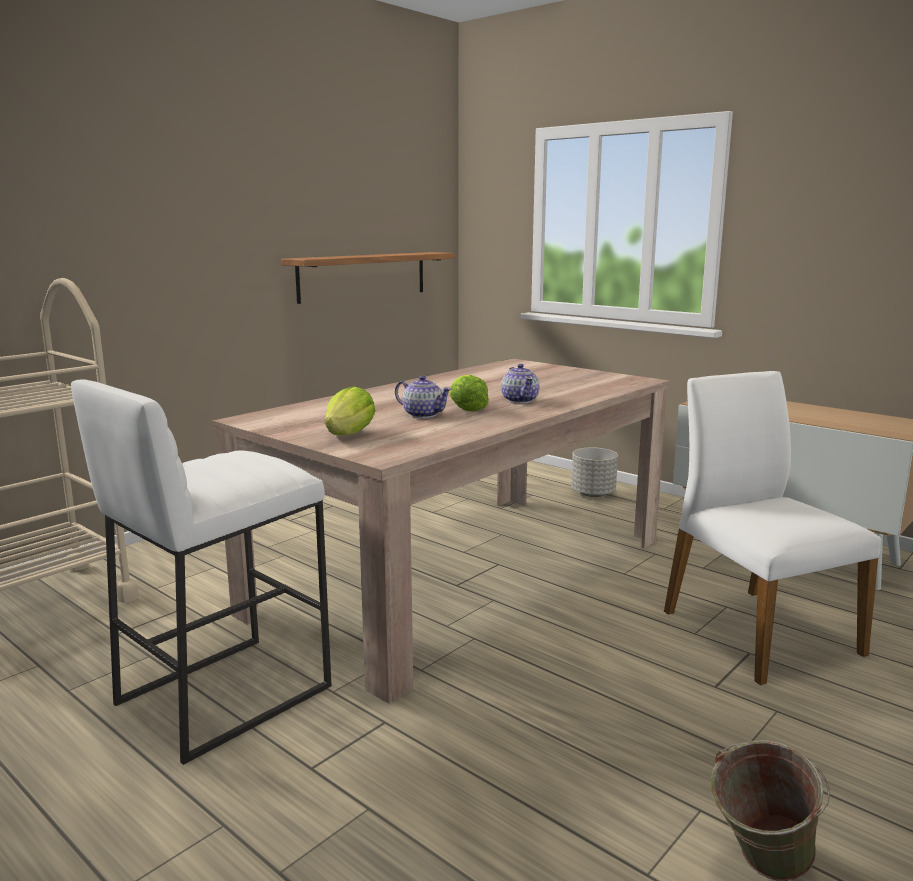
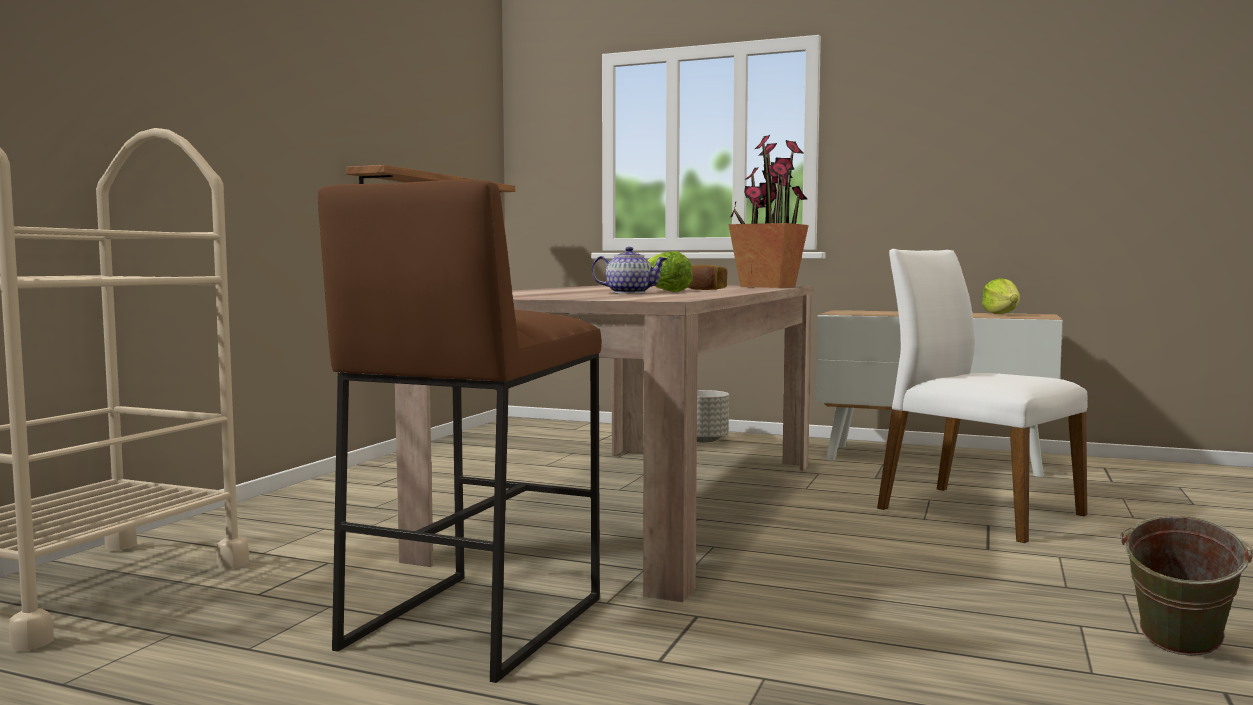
camera: 20 degrees left, 10 degrees down
white stool [71,379,331,765] -> brown stool [318,180,602,683]
lettuce [325,387,376,435] -> lettuce moved to [982,278,1020,314]
teapot [501,364,539,403] -> bread [689,265,727,290]
none -> potted plant [728,134,809,288]

